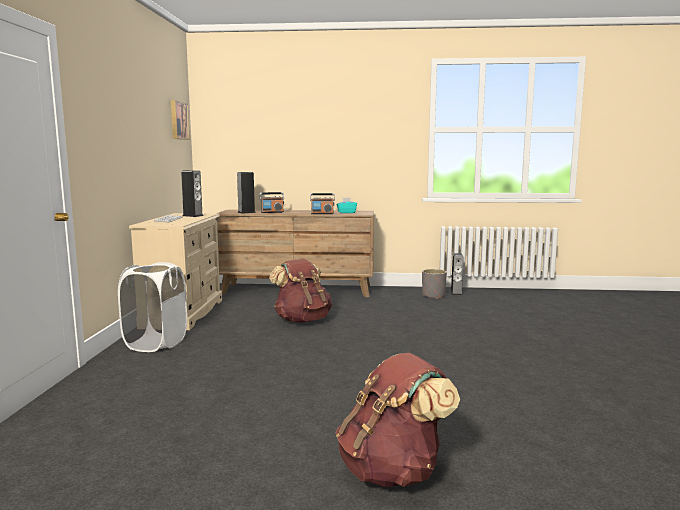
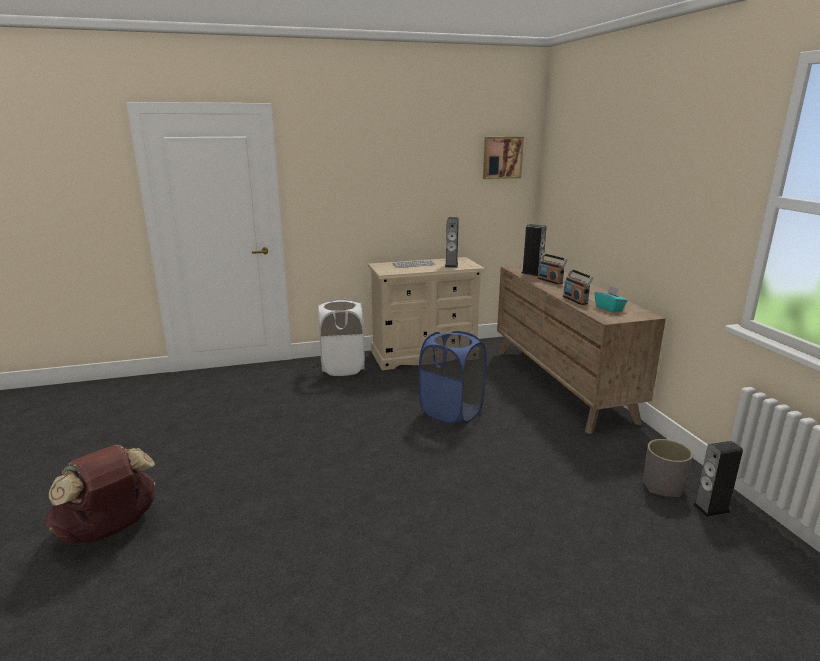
camera: 70 degrees right, 10 degrees up
brown backpack [269,259,332,323] -> blue laundry basket [419,331,486,424]

